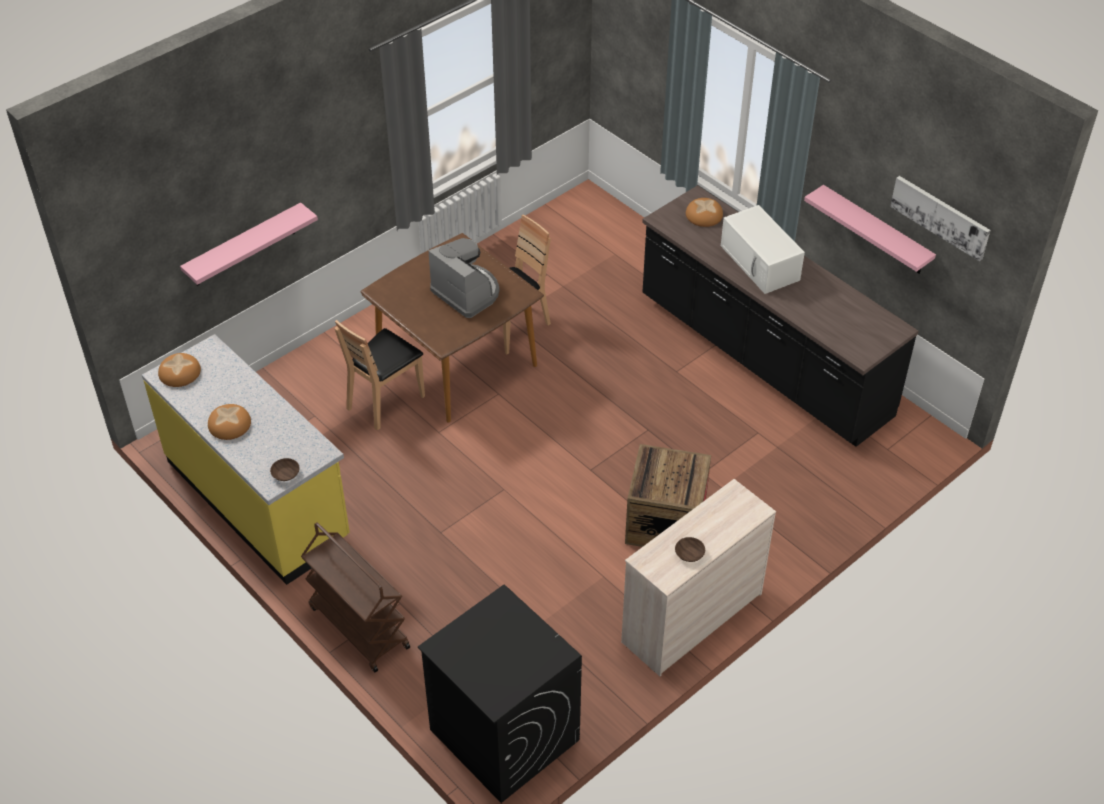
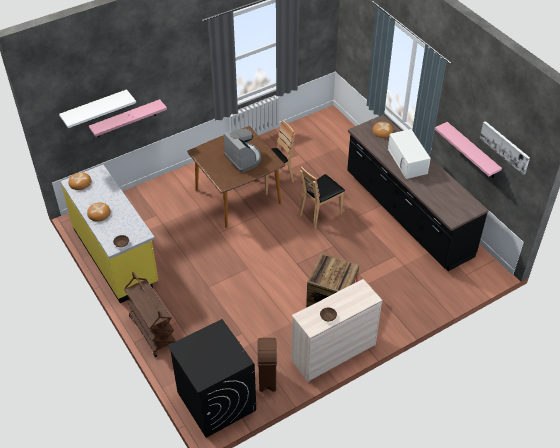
camera: 10 degrees right, 0 degrees up
brown chair [334,320,425,430] -> brown chair moved to [299,166,345,229]
none -> white shelf [59,89,136,128]
none -> brown trash can [258,338,277,392]

